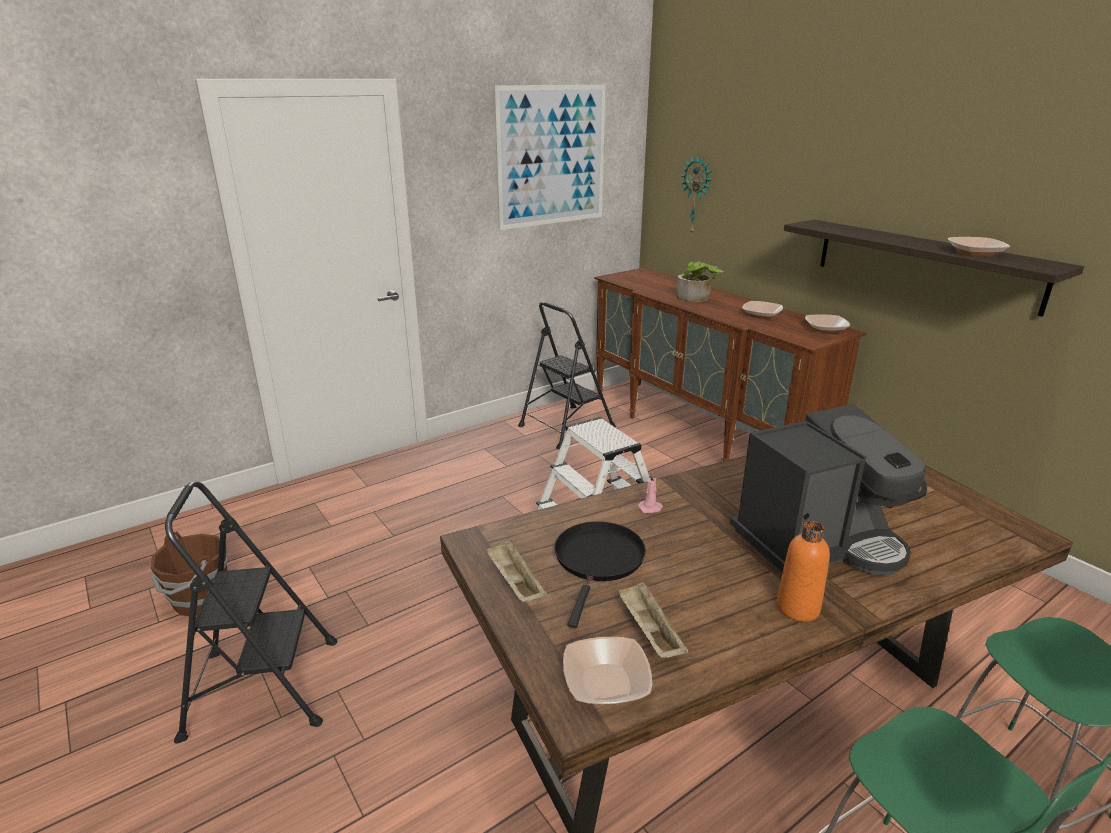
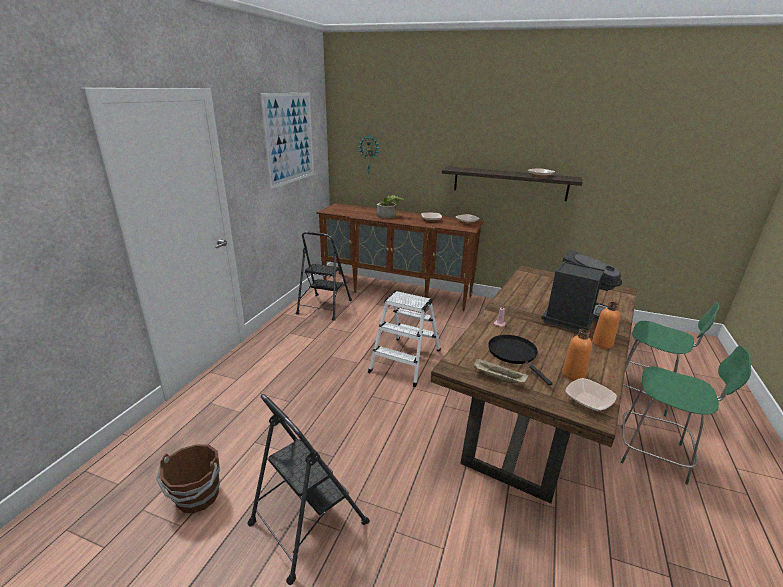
camera: 35 degrees left, 0 degrees up
beige tray [618,582,688,658] -> orange bottle [562,329,592,381]

